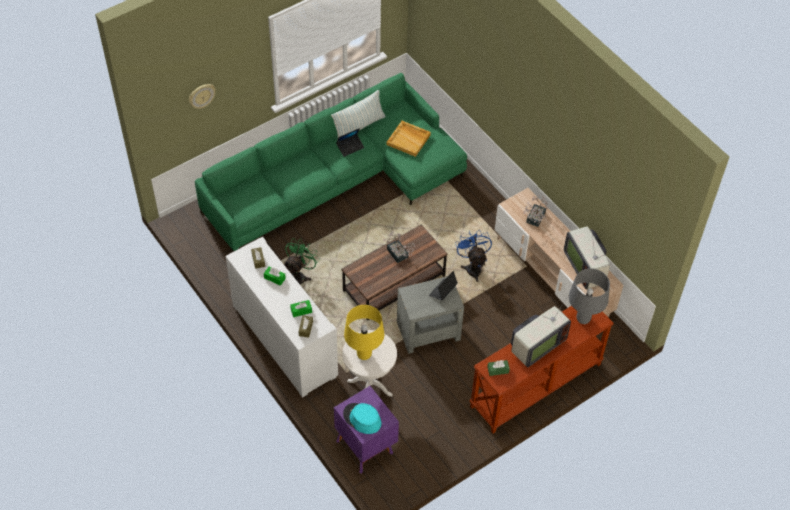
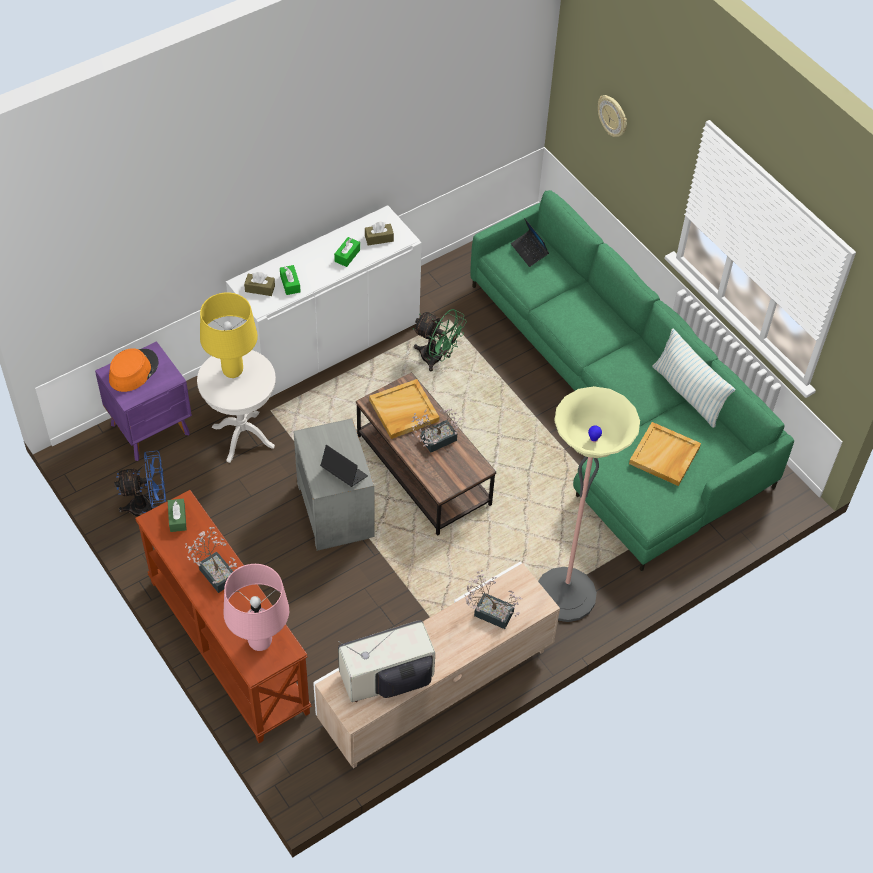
camera: 90 degrees right, 0 degrees up
laptop [336,128,364,157] -> laptop moved to [511,218,549,267]
turquoise hat [343,403,381,434] -> orange hat [109,348,158,392]
blue fan [456,231,492,282] -> blue fan moved to [114,451,166,517]
television [511,296,571,367] -> potted plant [184,527,239,593]
grey table lamp [569,268,610,324] -> pink table lamp [224,564,289,651]
none -> beige tray [369,379,440,439]
none -> floor lamp [538,386,640,622]

